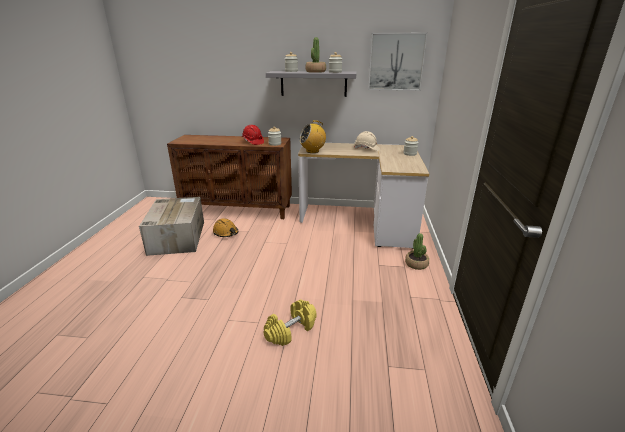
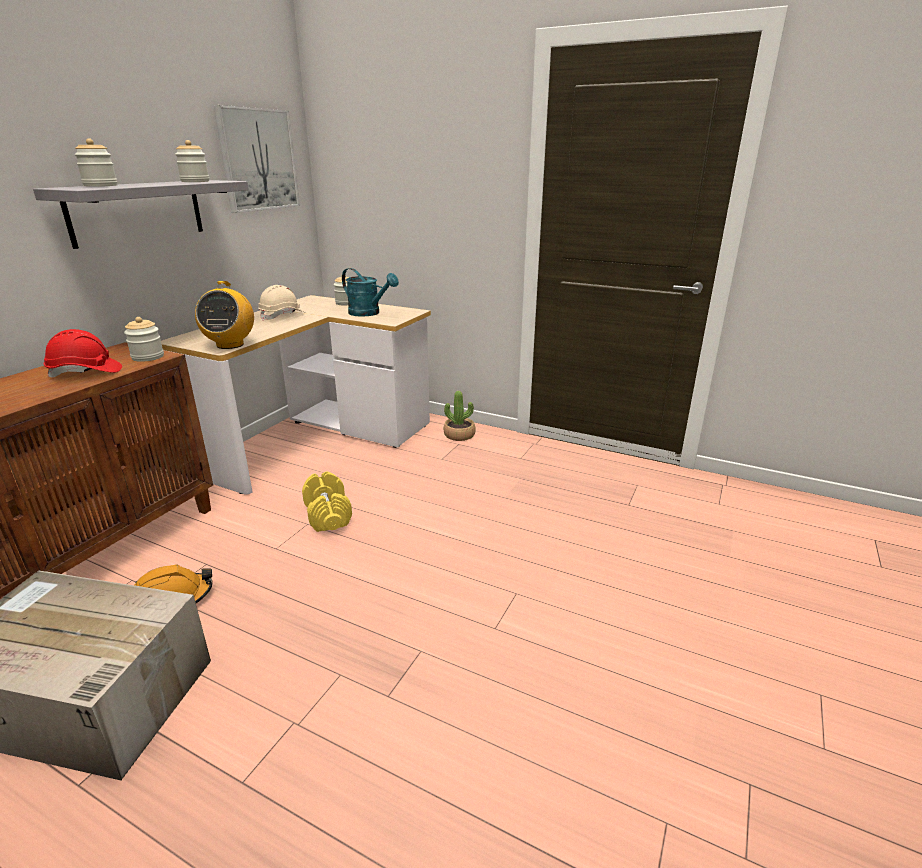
camera: 70 degrees left, 0 degrees up
yellow dumbbell [264,300,317,346] -> yellow dumbbell moved to [302,472,352,532]
potted plant [305,37,326,73] -> none
none -> turquoise watering can [342,268,399,317]

